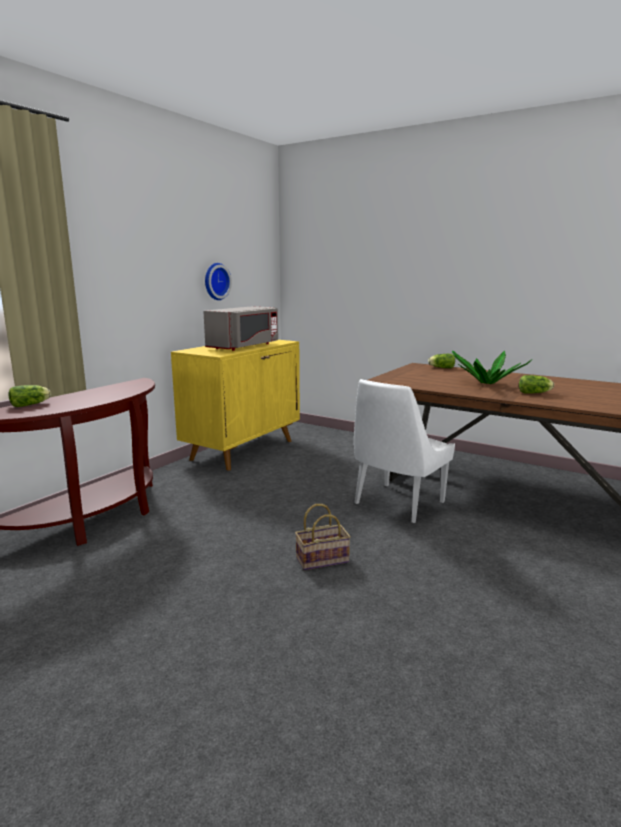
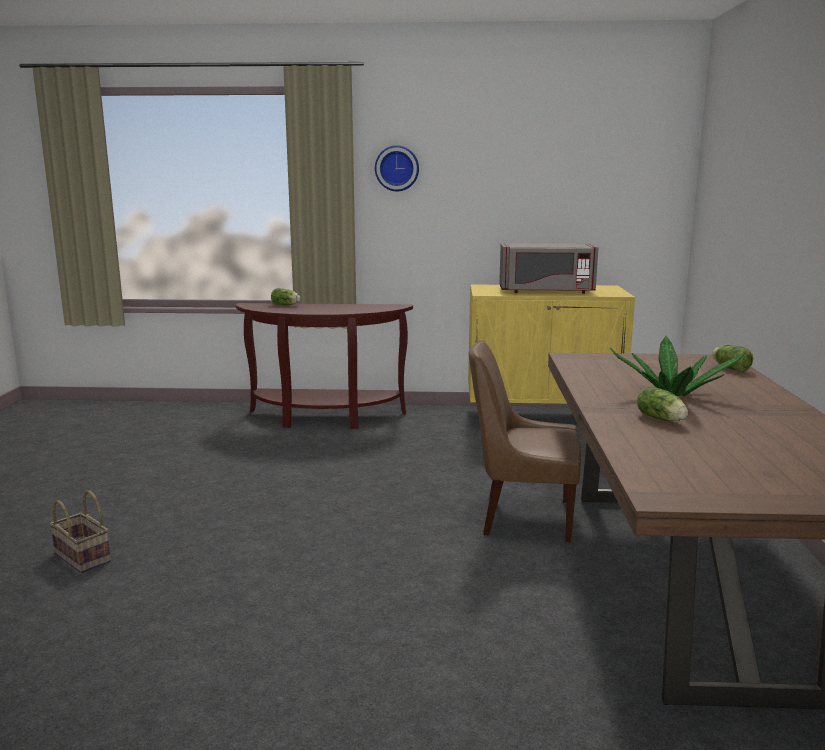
camera: 60 degrees right, 0 degrees up
wall clock [205,263,232,300] -> wall clock moved to [375,145,419,191]
basket [295,504,351,571] -> basket moved to [49,490,111,573]
white chair [354,379,455,523] -> brown chair [469,340,581,543]

